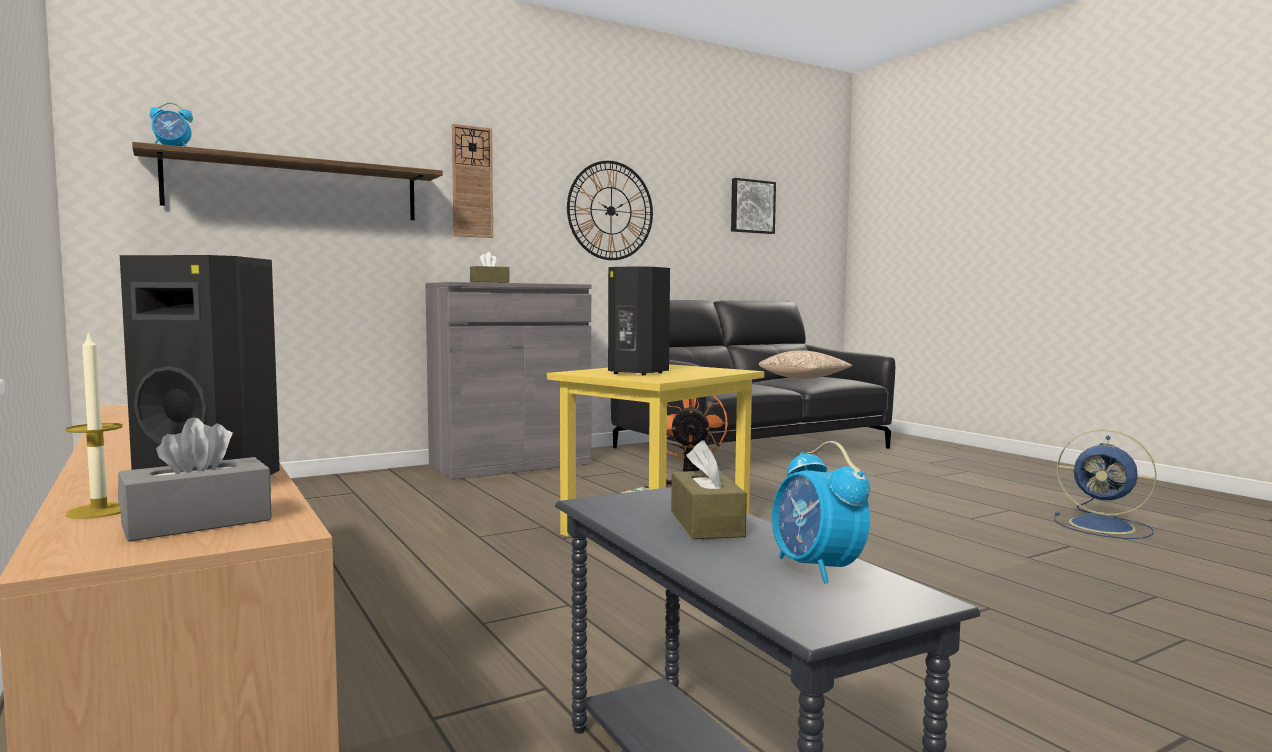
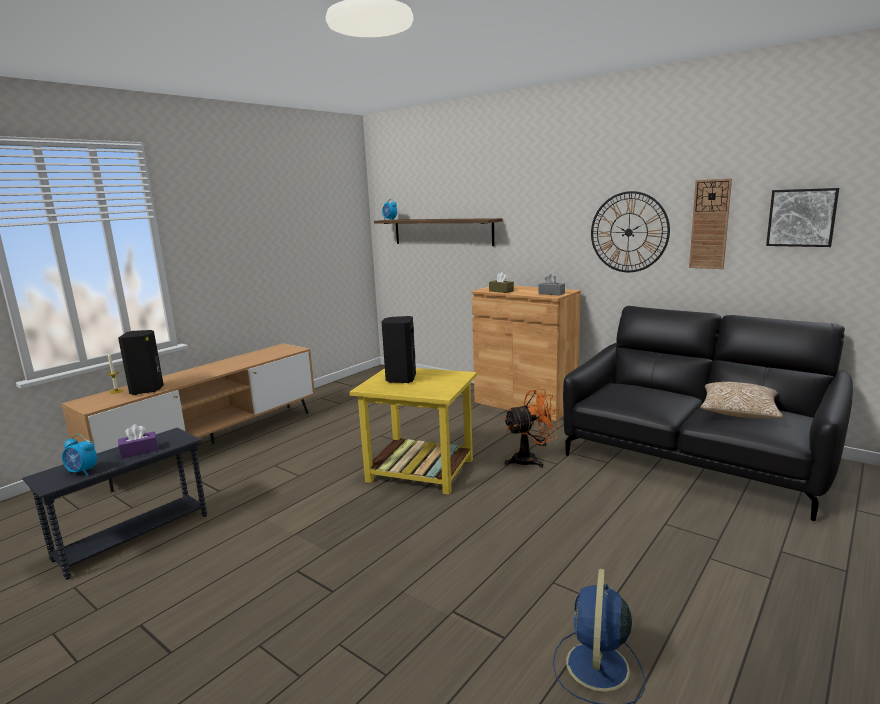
camera: 70 degrees right, 10 degrees up
grey tissue box [118,417,272,541] -> grey tissue box moved to [539,274,565,295]
grey cabinet [425,282,591,480] -> brown cabinet [472,286,581,421]
wall clock [452,124,493,238] -> wall clock moved to [689,178,732,269]
brown tissue box [671,440,747,539] -> purple tissue box [118,424,158,459]
alarm clock [772,441,870,584] -> alarm clock turned 120 degrees counterclockwise [62,434,97,475]

